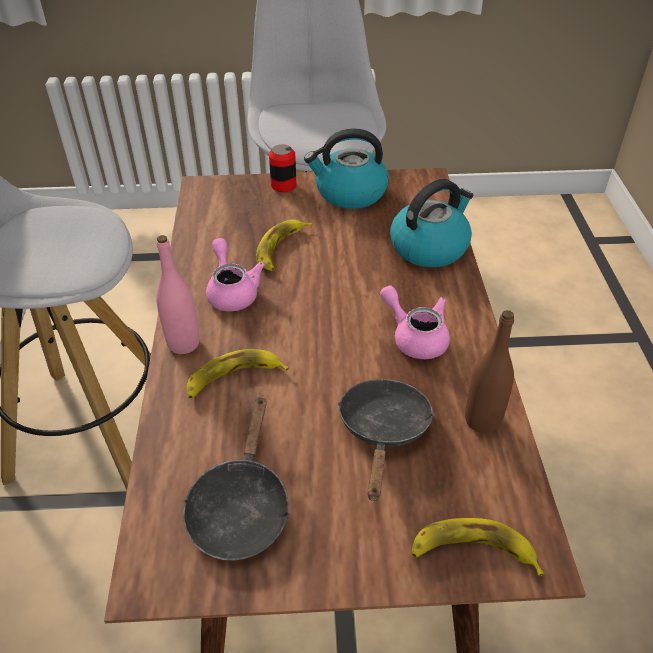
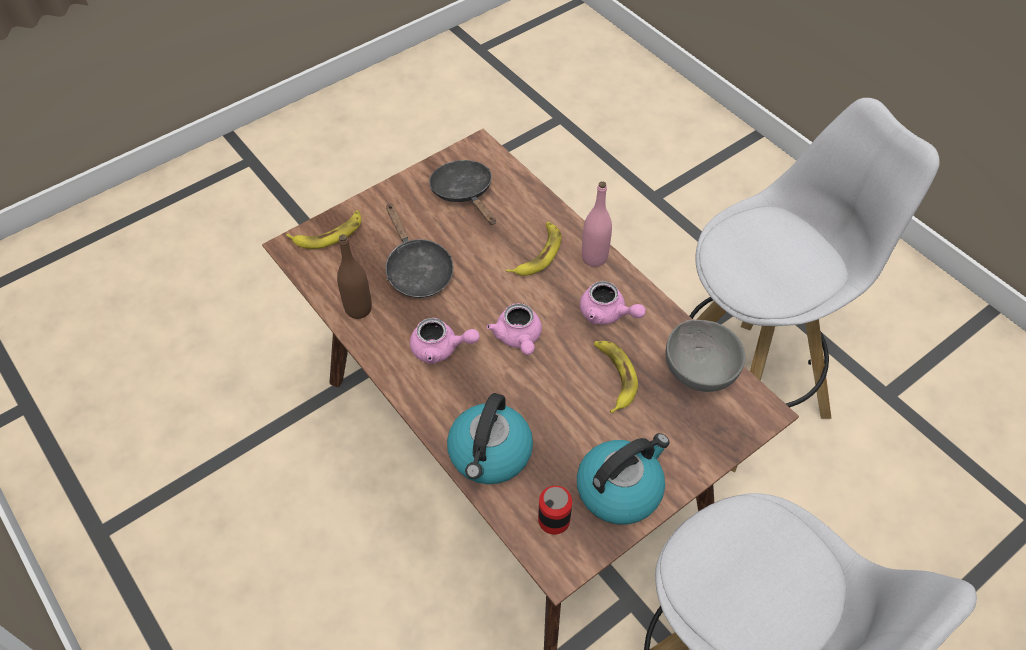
camera: 145 degrees right, 10 degrees up
can [269,145,297,192] -> can moved to [538,486,572,535]
none -> pink teapot [486,303,542,355]
none -> grey bowl [666,320,745,392]

